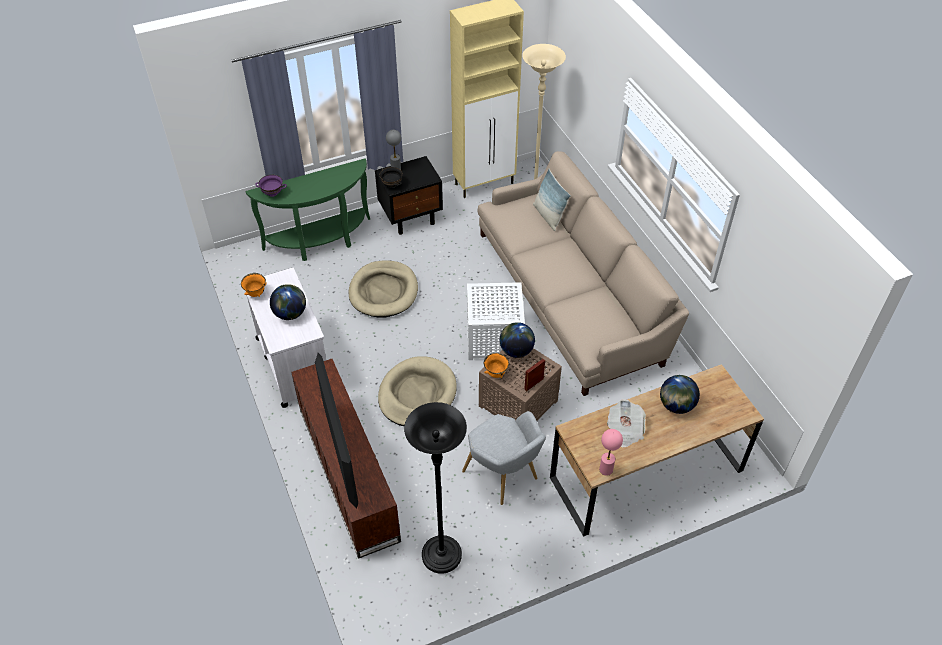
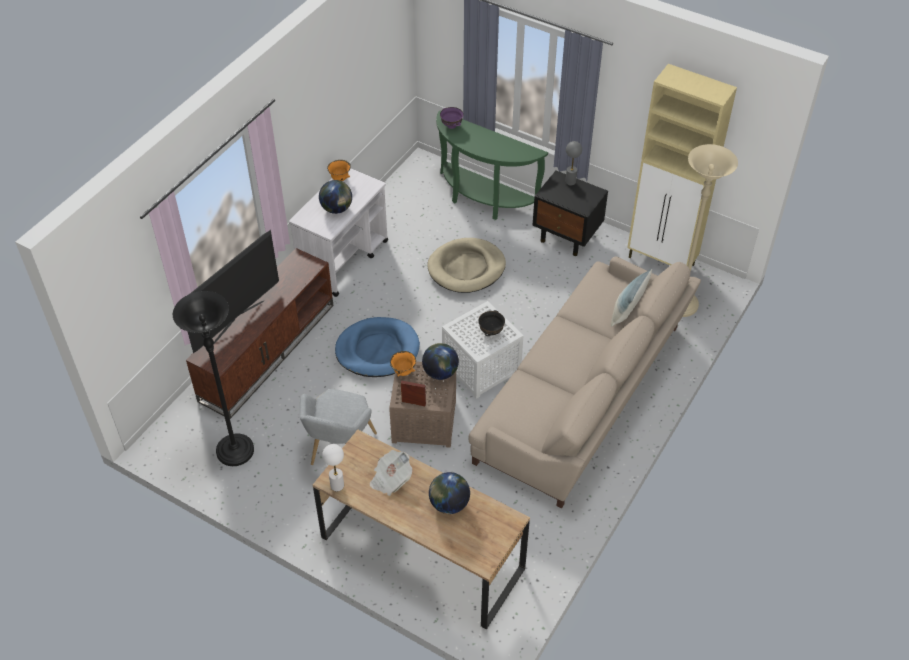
camera: 55 degrees right, 0 degrees up
beige dog bed [378,356,457,426] -> blue dog bed [335,317,420,377]
black bowl [380,167,403,188] -> black bowl moved to [478,310,505,336]
pink table lamp [599,429,623,476] -> white table lamp [322,444,344,491]

